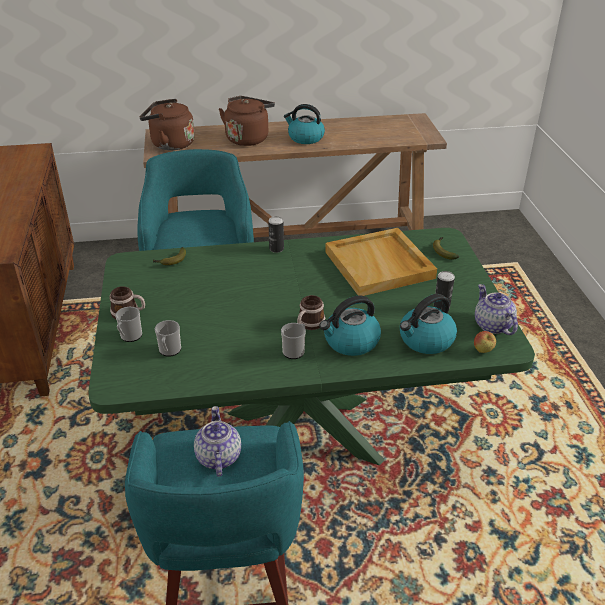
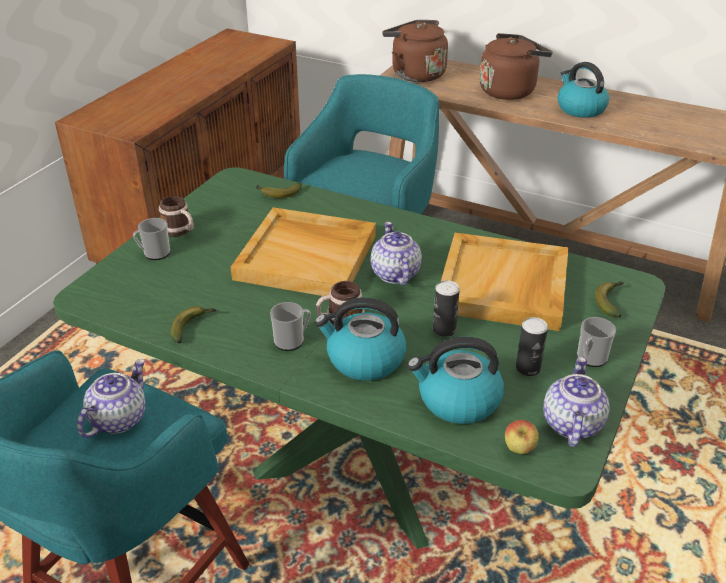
camera: 35 degrees right, 0 degrees up
mug [155,320,181,357] -> mug moved to [577,317,616,367]
can [268,216,284,253] -> can moved to [433,280,460,337]
none -> banana [171,306,216,343]
none -> beige tray [231,207,376,296]
none -> teapot [371,222,422,285]

